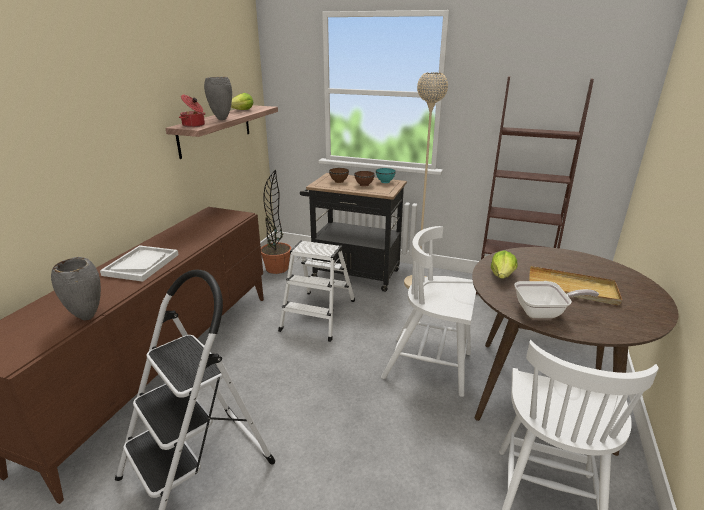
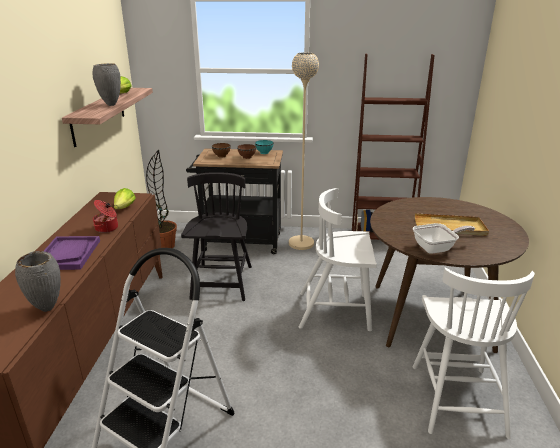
camera: 15 degrees left, 0 degrees up
white tray [100,245,179,282] -> purple tray [44,236,100,270]
cooking pot [179,95,206,127] -> cooking pot moved to [93,200,118,233]
white step ladder [278,240,355,342] -> black chair [181,172,252,301]
lettuce [491,250,518,279] -> lettuce moved to [114,188,136,209]

